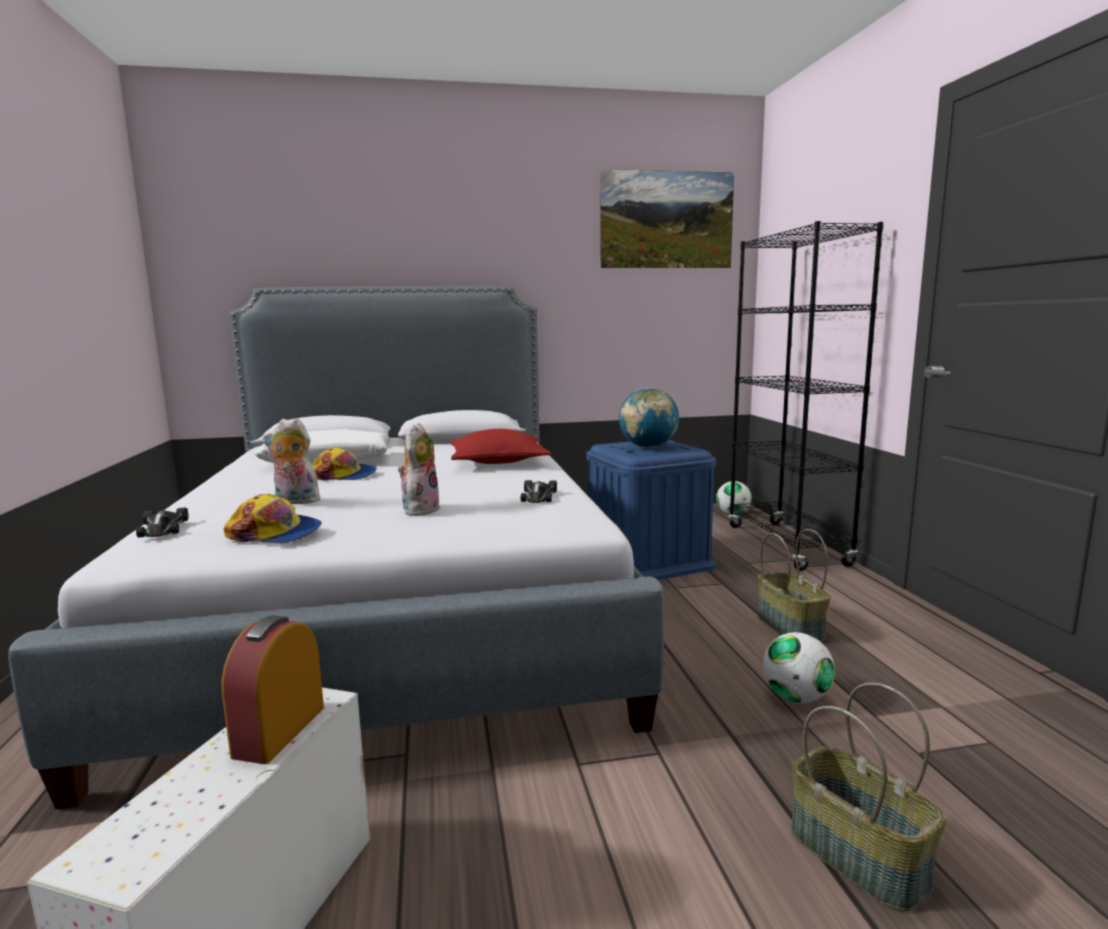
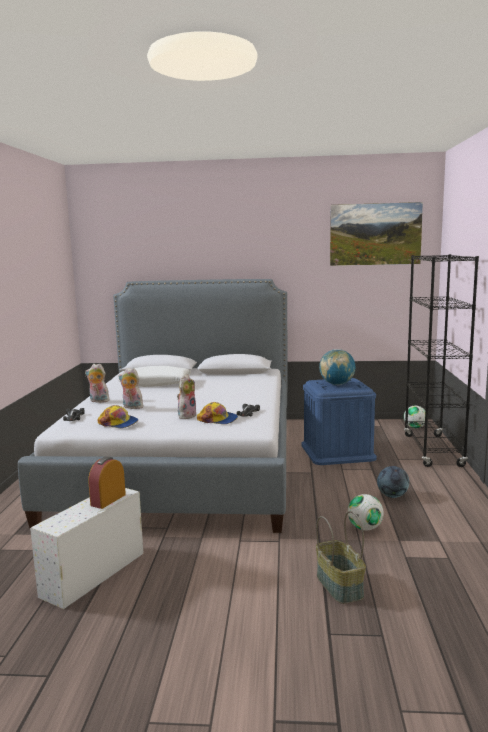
camera: 15 degrees right, 0 degrees up
cap [312,447,377,481] -> cap moved to [197,402,238,424]
red pillow [450,429,551,464] -> none
basket [758,529,831,641] -> football [377,466,409,498]
none -> plush toy [85,364,111,403]

